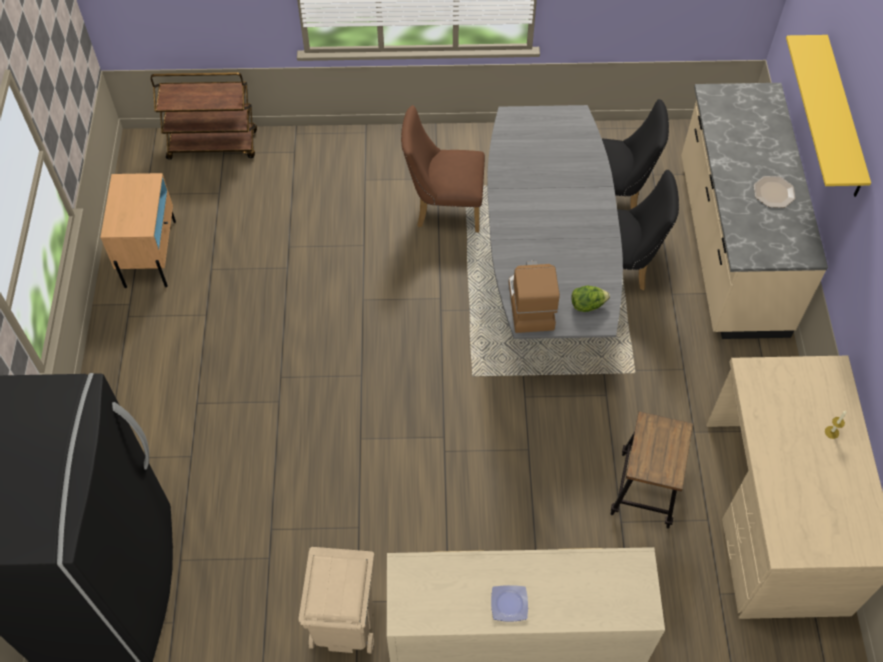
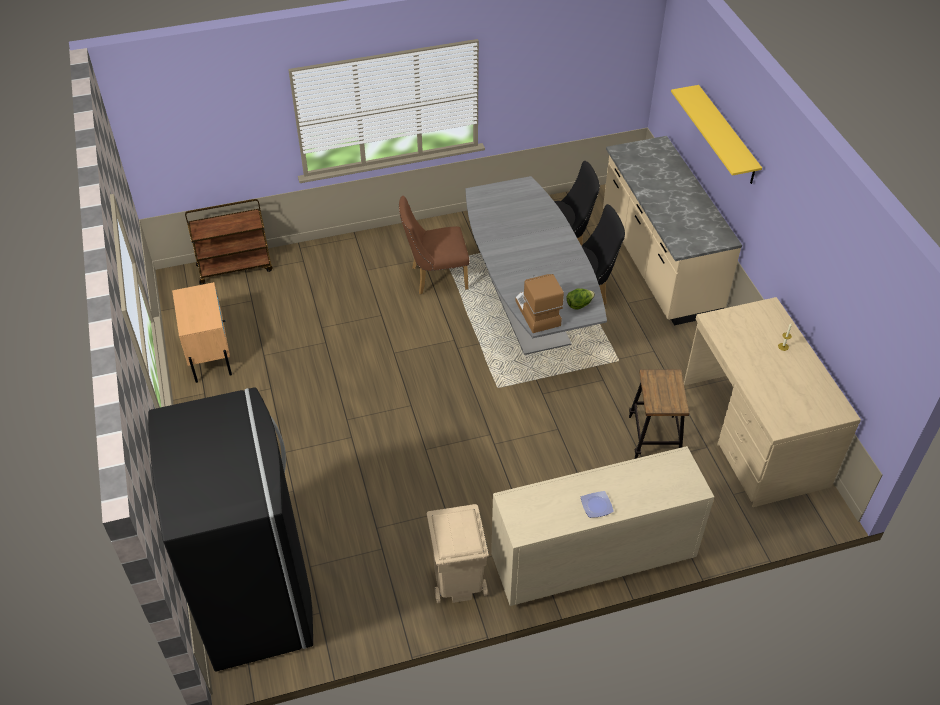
camera: 15 degrees left, 10 degrees down
plate [754,176,795,208] -> none

